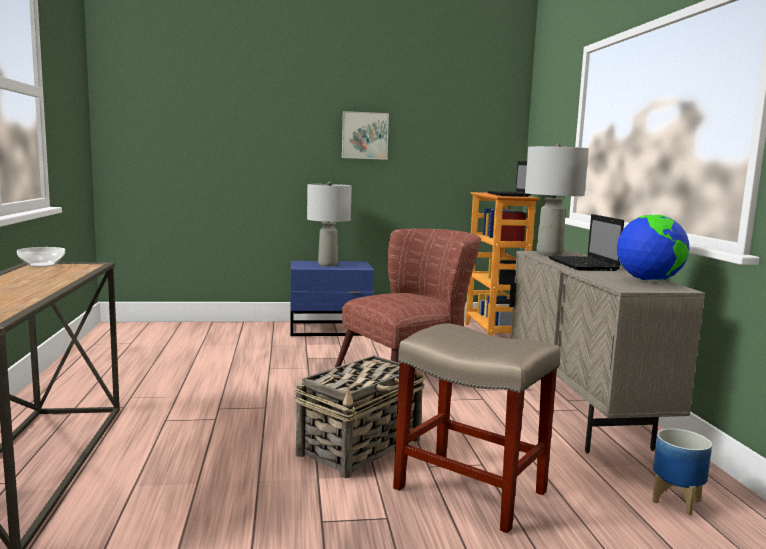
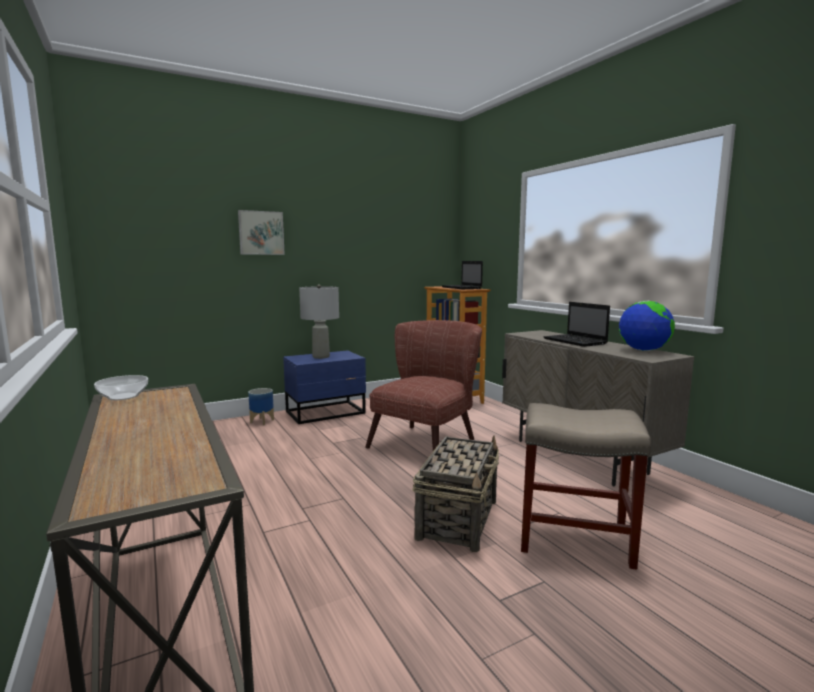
camera: 20 degrees left, 0 degrees up
picture [342,111,389,160] -> picture moved to [238,210,285,255]
grey table lamp [525,143,589,256] -> none
planter [652,428,712,515] -> planter moved to [248,388,274,425]

